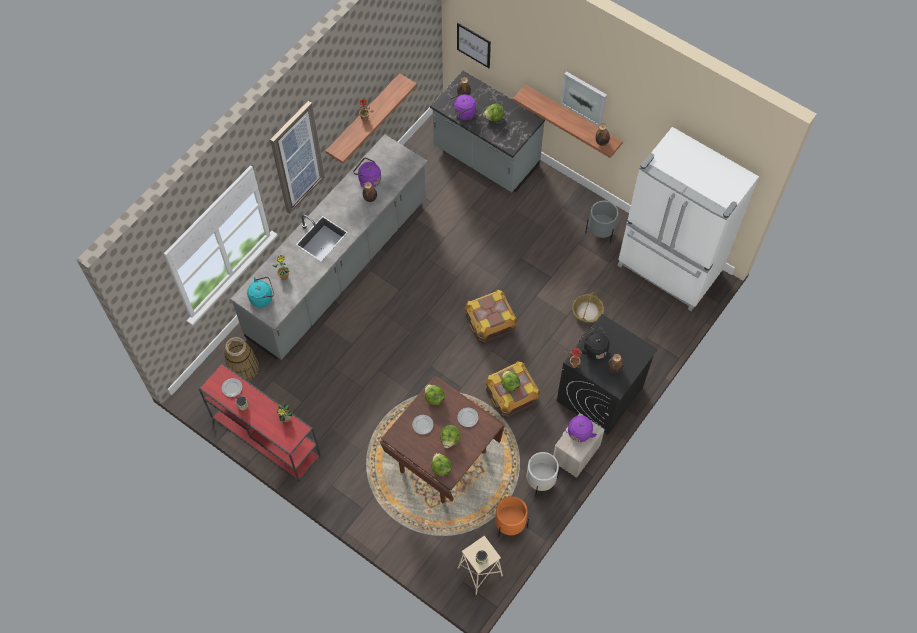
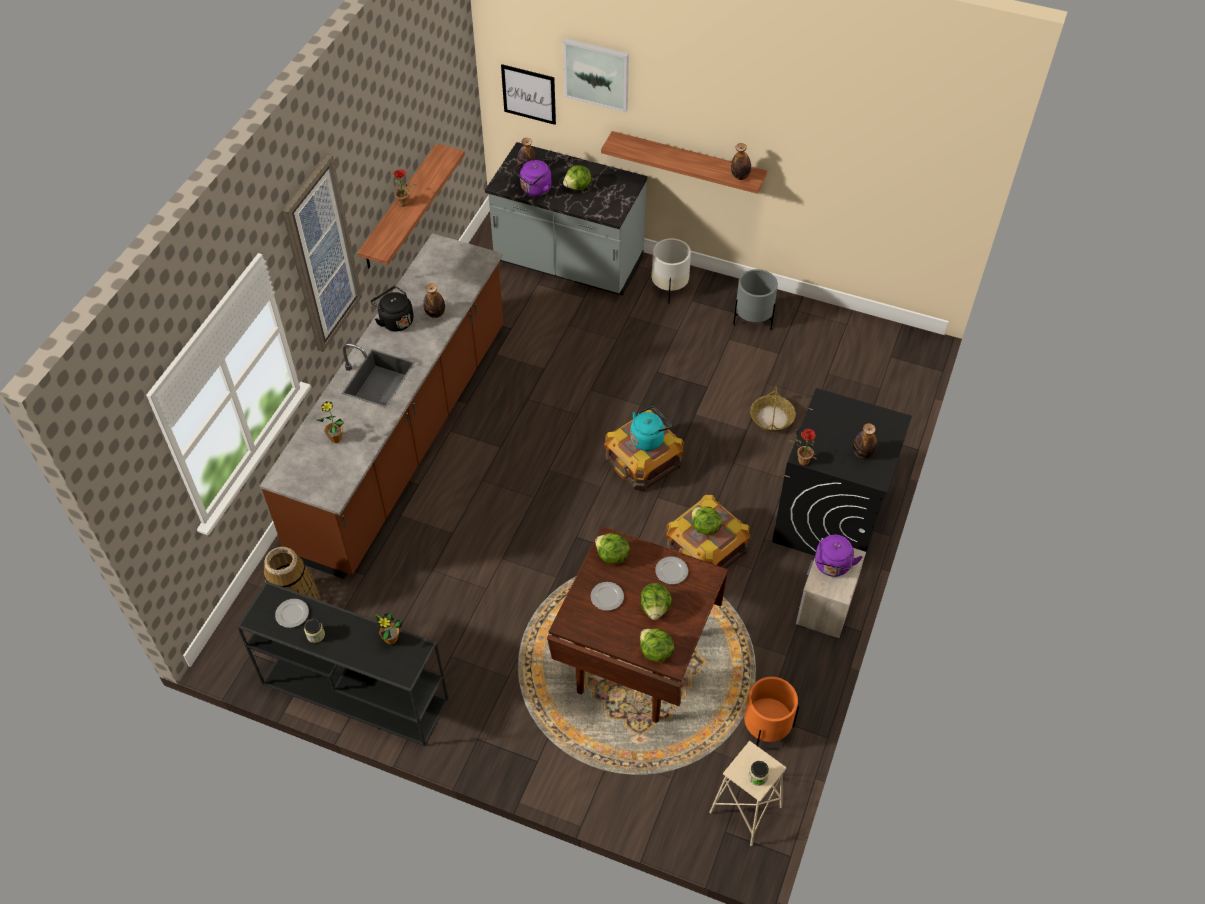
camera: 15 degrees left, 10 degrees down
red console table [198,363,321,482] -> black console table [237,581,449,746]
grey counter [231,134,428,360] -> brown counter [260,233,504,579]
turquoise kettle [247,277,274,307] -> turquoise kettle moved to [630,406,671,451]
purple kettle [353,157,381,187] -> none
white planter [526,452,560,496] -> white planter moved to [651,238,691,304]
picture [561,71,607,126] -> picture moved to [563,38,629,113]
black kettle [581,327,609,360] -> black kettle moved to [370,286,414,331]
white fridge [617,127,759,311] -> none

